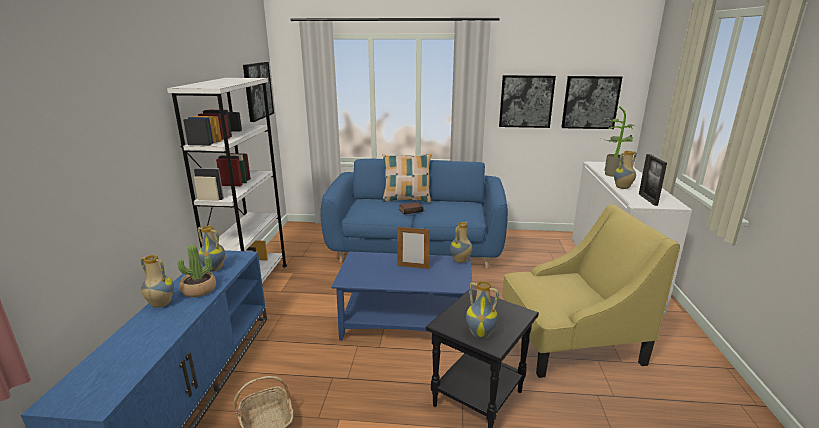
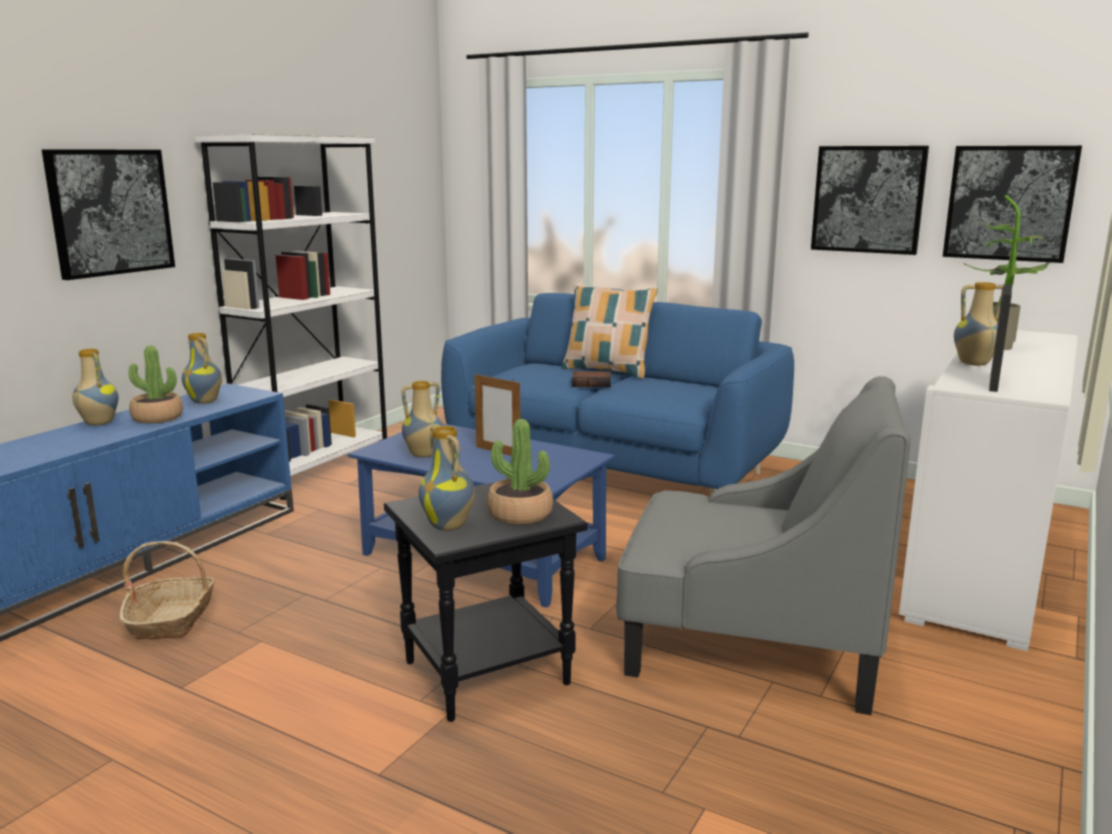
camera: 25 degrees right, 5 degrees down
picture [243,62,274,122] -> picture moved to [42,149,175,280]
vase [450,222,472,263] -> vase moved to [401,381,443,458]
yellow armchair [502,204,680,378] -> grey armchair [616,376,911,715]
none -> potted plant [487,419,553,525]

